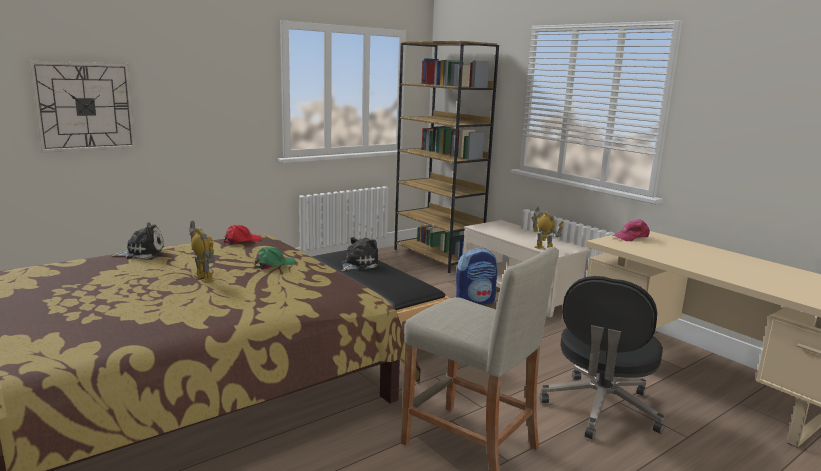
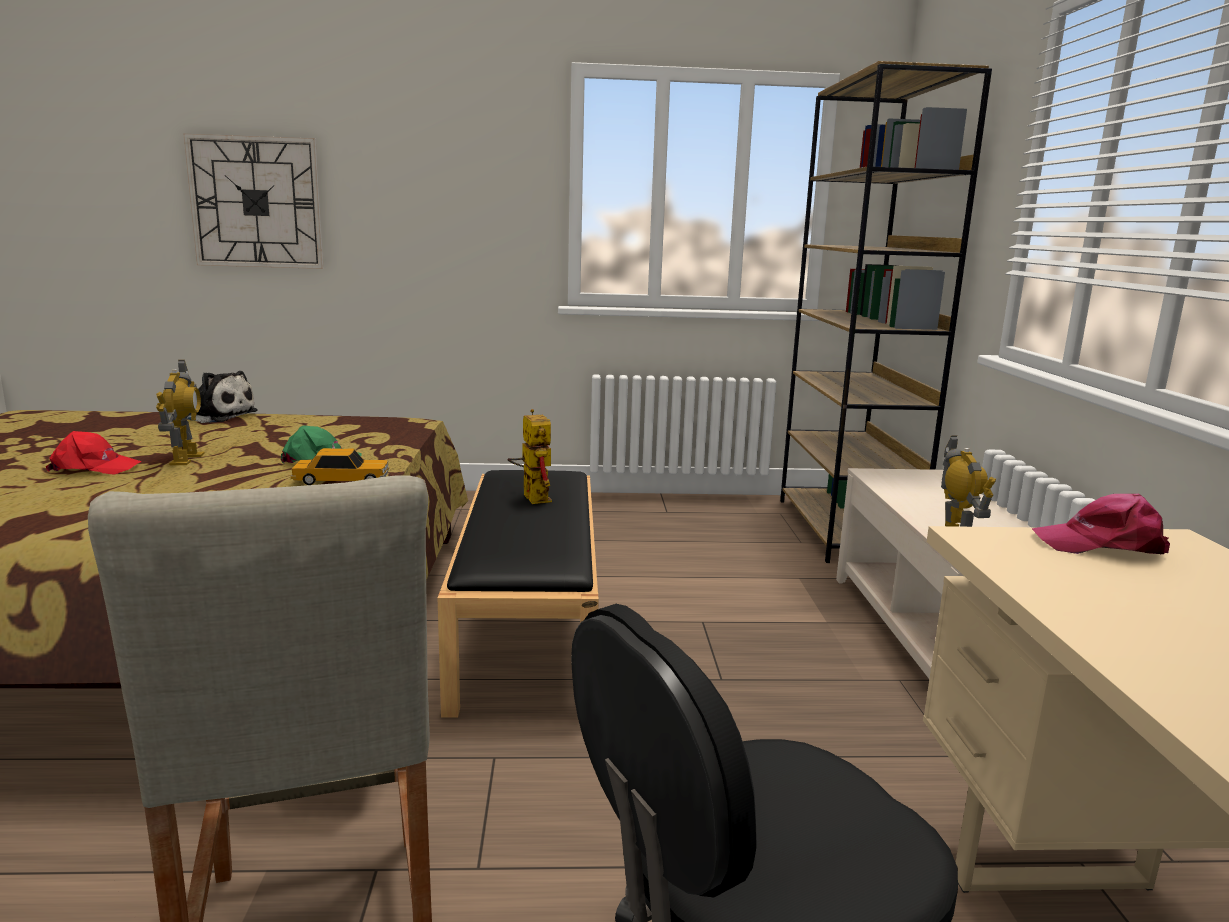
camera: 35 degrees right, 0 degrees up
red cap [224,225,262,244] -> red cap moved to [46,431,142,475]
plush toy [341,237,380,271] -> toy robot [508,409,552,504]
backpack [456,248,498,305] -> none
none -> toy car [291,448,389,485]

